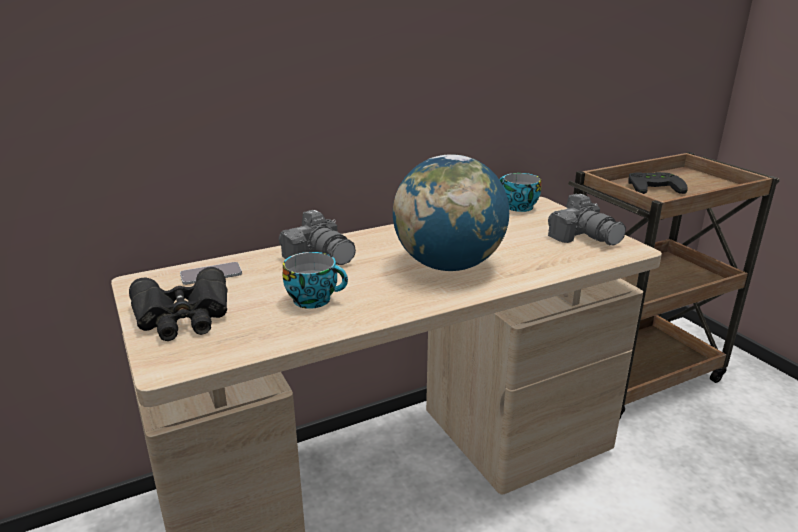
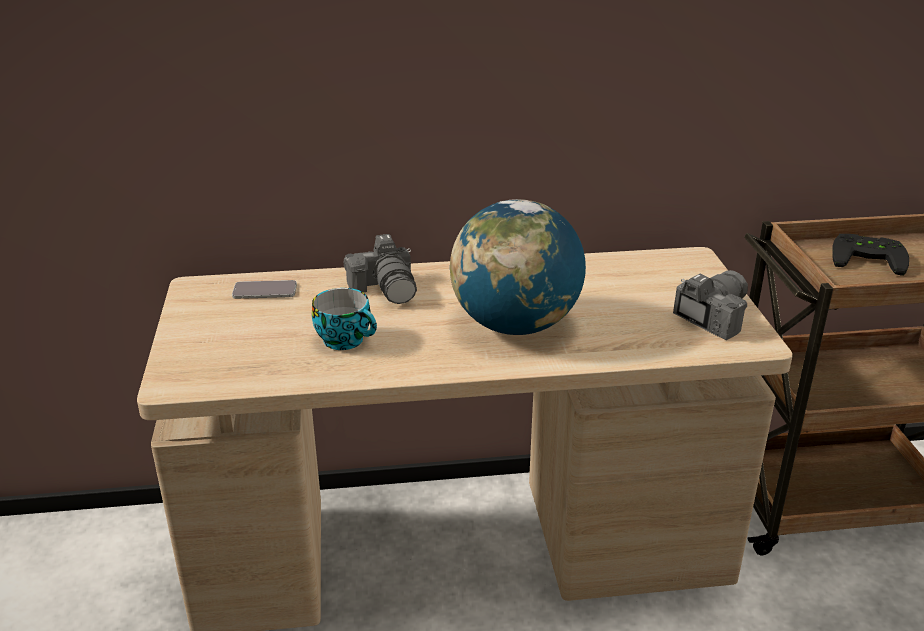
camera: 20 degrees right, 5 degrees up
black binoculars [129,267,228,341] -> none
cup [499,173,541,212] -> none
camera [548,194,626,246] -> camera turned 120 degrees counterclockwise [673,270,748,340]

